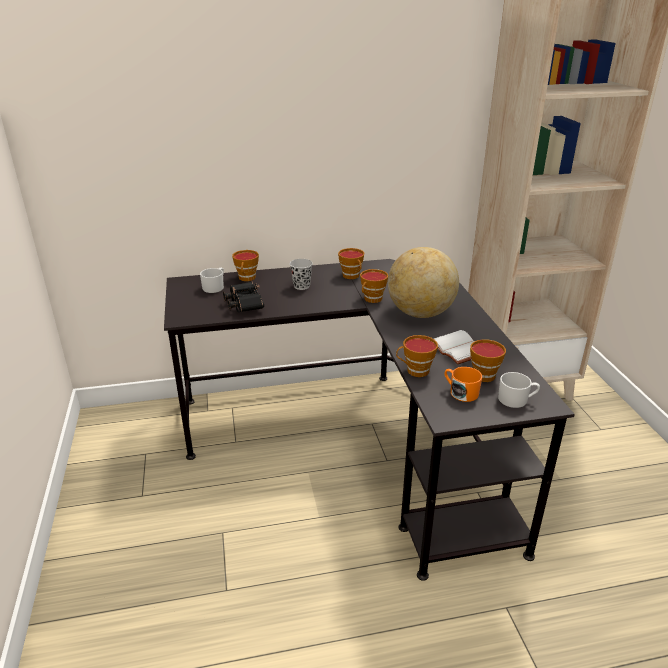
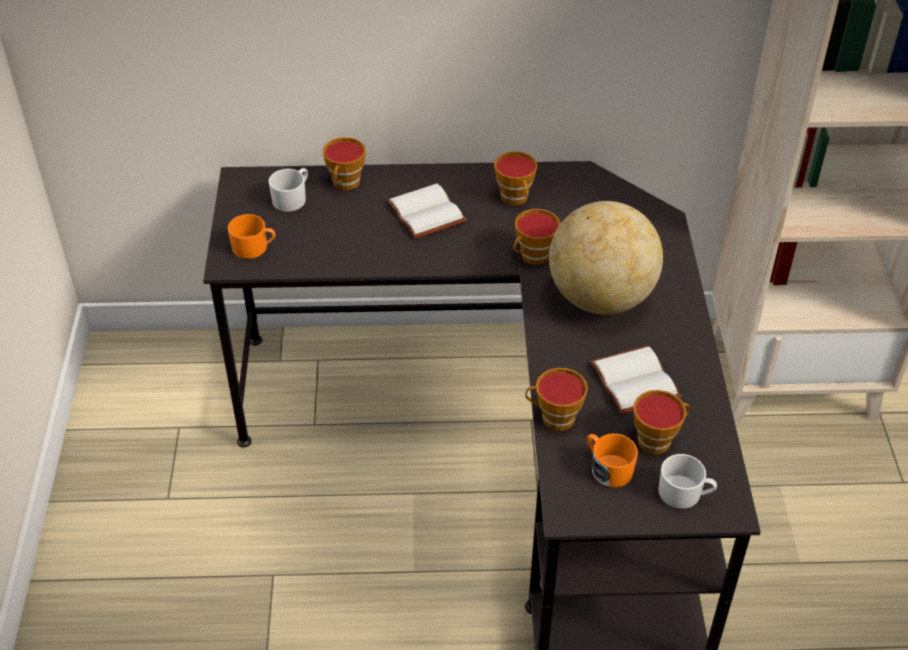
camera: 10 degrees right, 15 degrees up
black binoculars [223,282,264,312] -> none
black cup [290,259,313,290] -> white book [387,183,467,239]
none -> orange mug [228,214,275,259]

